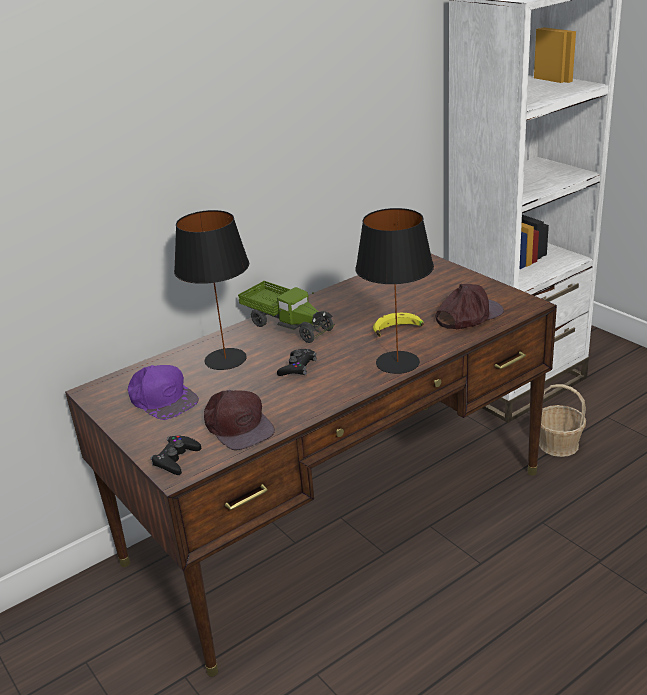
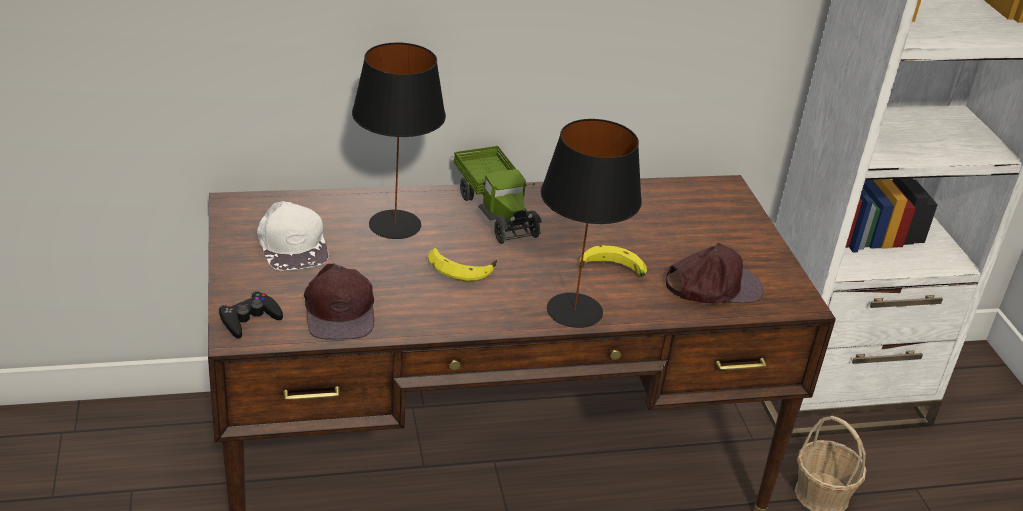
camera: 20 degrees right, 5 degrees up
purple cap [128,365,199,420] -> white cap [257,201,329,271]
black game controller [277,349,317,376] -> banana [428,247,497,282]

